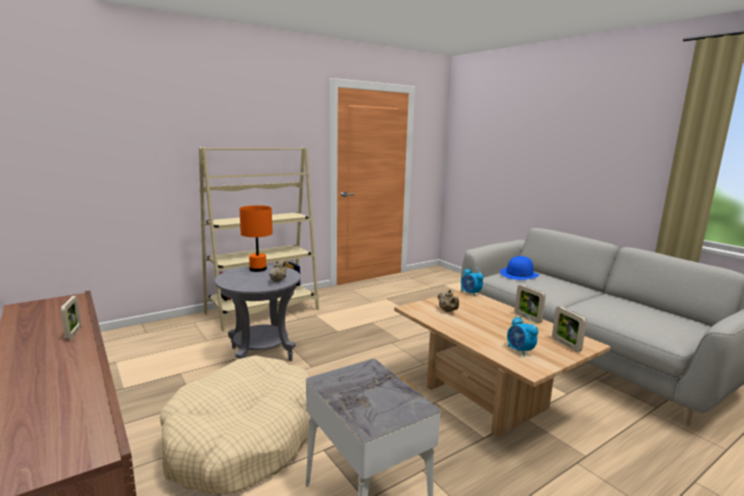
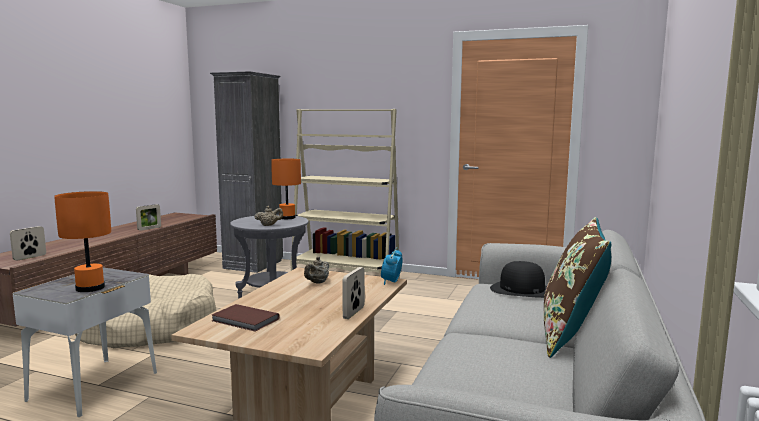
camera: 55 degrees right, 5 degrees down
blue hat [500,256,539,280] -> black hat [490,261,547,298]
alarm clock [507,316,538,357] -> brown book [212,304,280,332]
picture frame [552,306,587,352] -> picture frame moved to [10,226,46,261]
none -> orange table lamp [54,191,111,292]
none -> grey cabinet [210,72,283,273]
none -> brown pillow [544,217,611,358]

